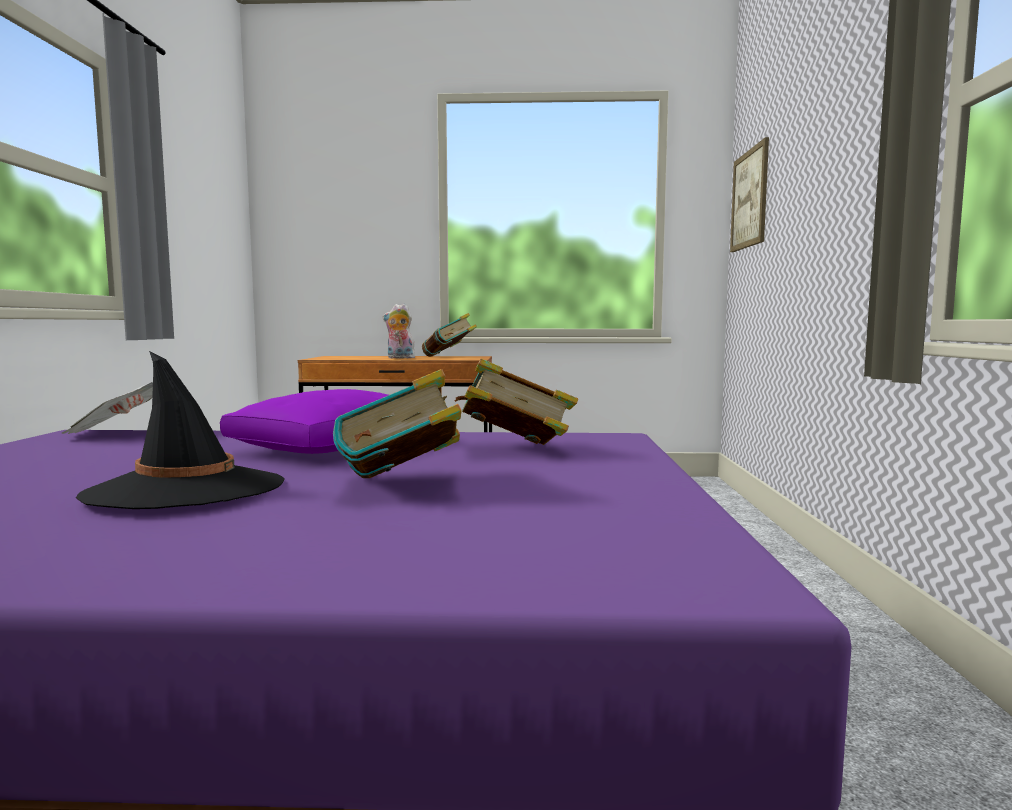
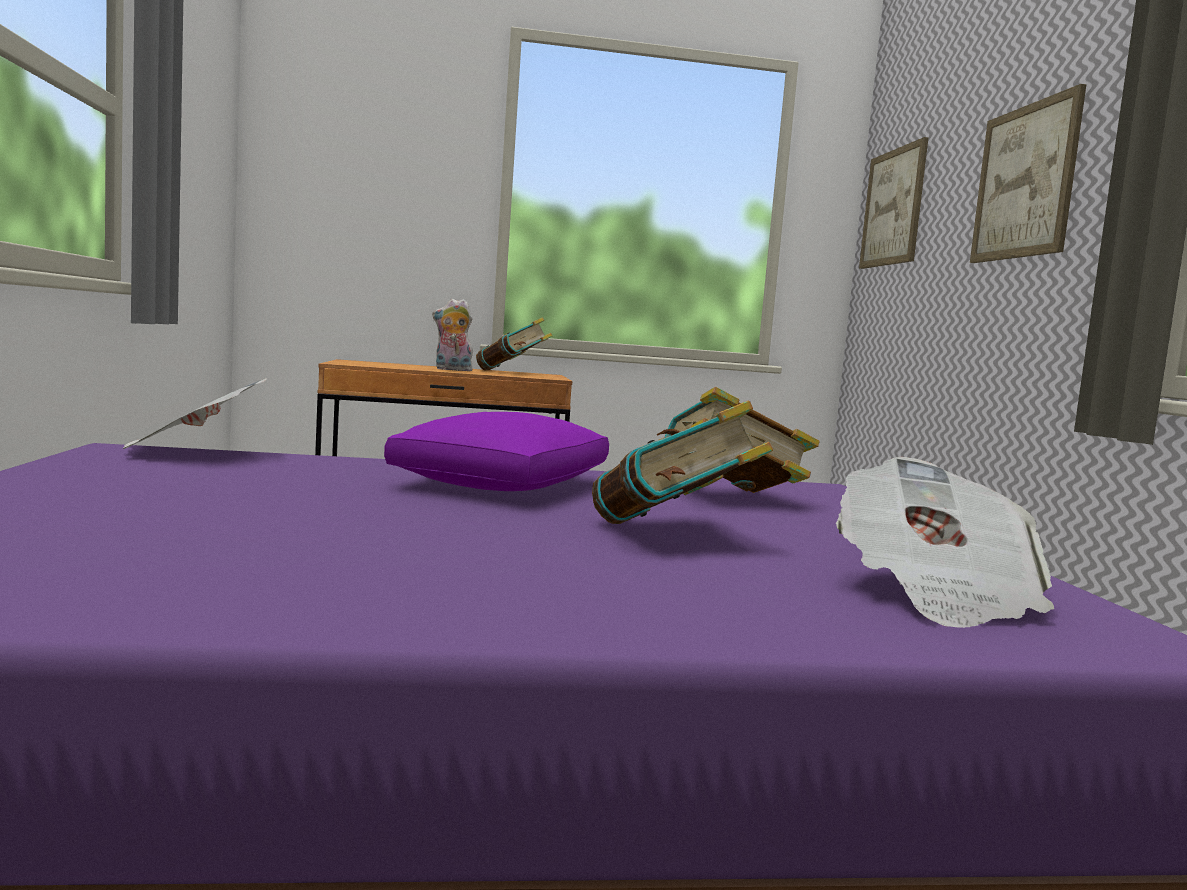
camera: 10 degrees left, 0 degrees up
black hat [76,351,285,509] -> none
none -> newspaper [836,457,1054,628]
none -> picture [970,84,1086,263]

